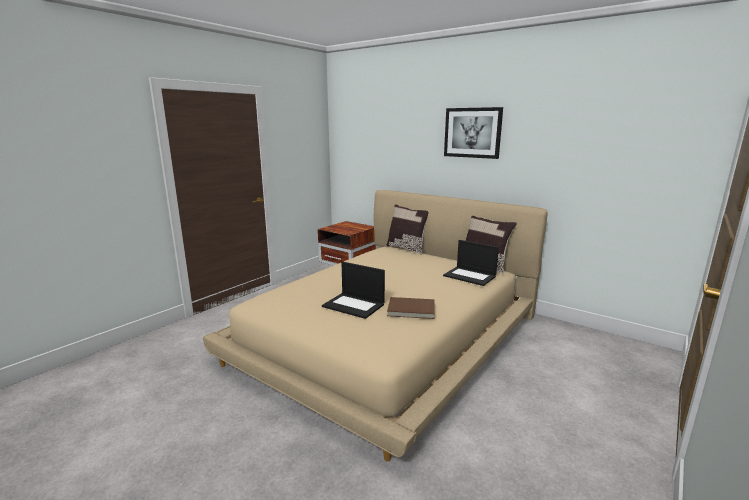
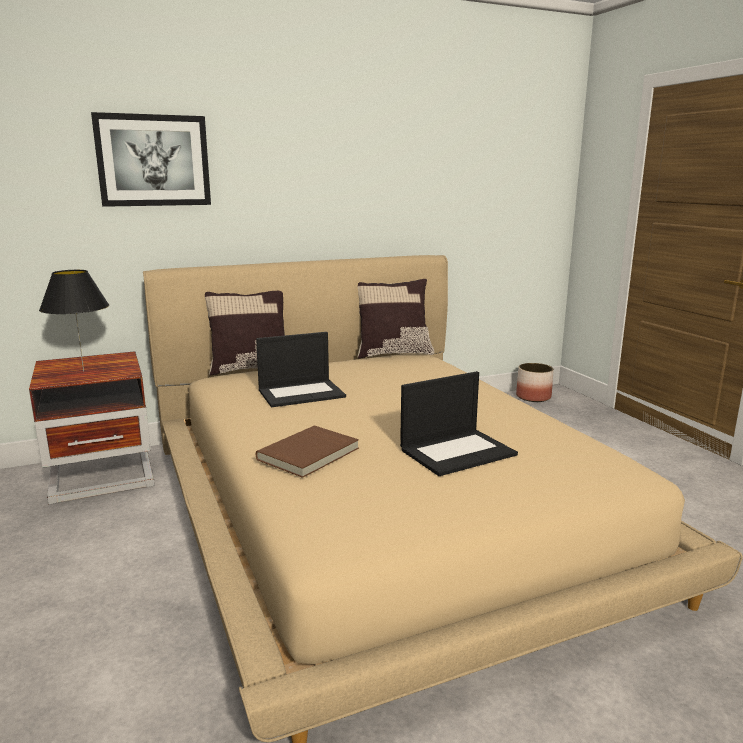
camera: 60 degrees left, 0 degrees up
brown book [387,297,435,319] -> brown book moved to [256,425,359,478]
laptop [443,240,499,286] -> laptop moved to [256,332,346,407]
picture [444,107,503,159] -> picture moved to [91,112,211,207]
none -> black table lamp [39,270,109,372]
none -> planter [516,363,554,402]

